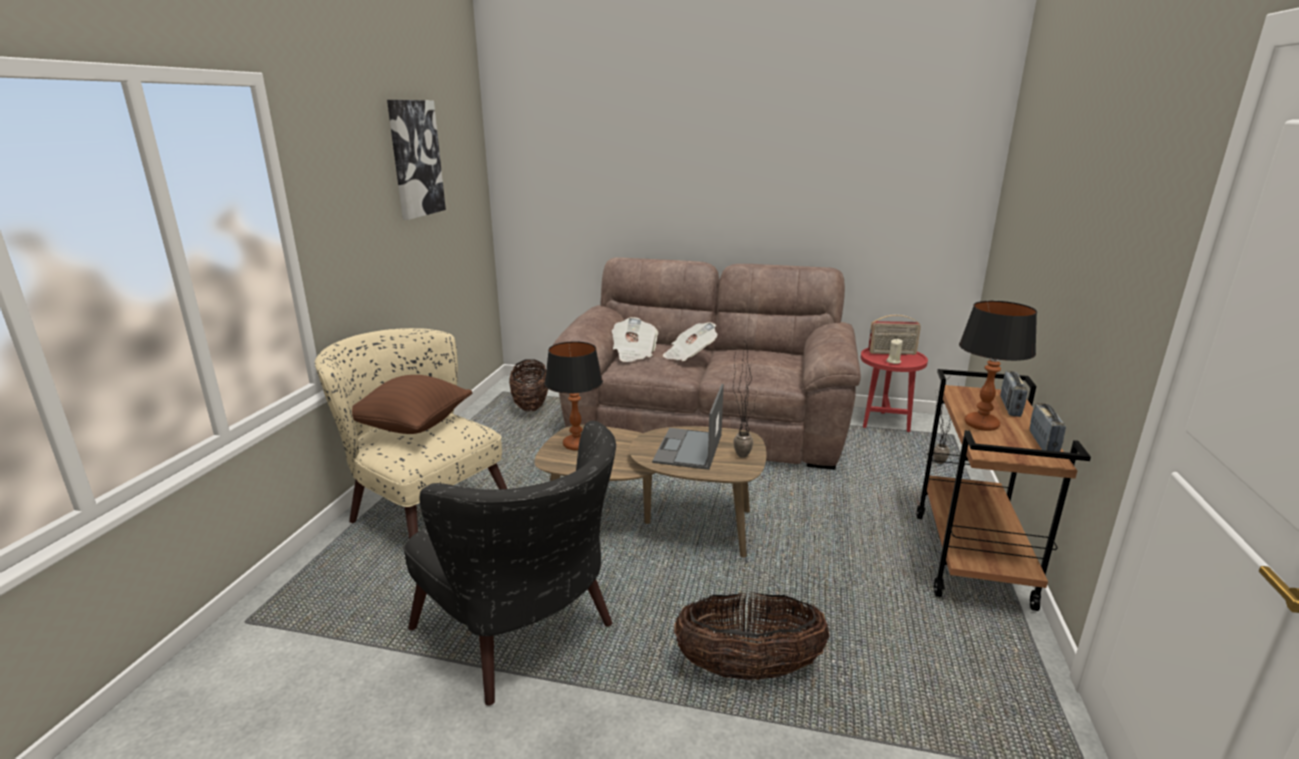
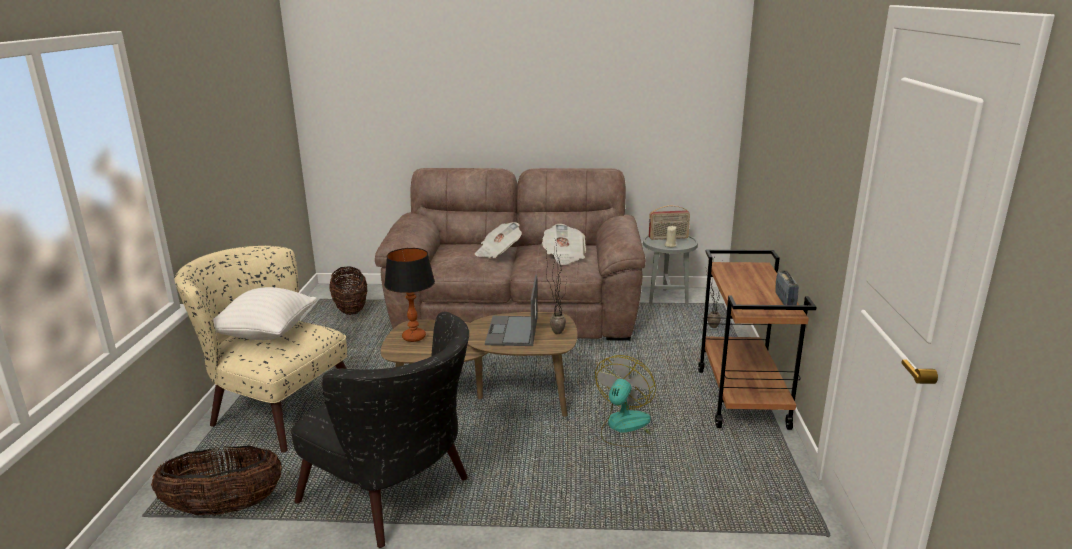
camera: 10 degrees left, 0 degrees up
brown pillow [352,375,472,434] -> white pillow [213,287,317,340]
picture [387,100,446,220] -> none
newspaper [612,317,658,362] -> newspaper moved to [542,224,586,265]
basket [674,592,829,680] -> basket moved to [151,445,282,515]
red side table [861,348,928,432] -> grey side table [643,235,698,304]
table lamp [959,301,1037,431] -> none
radio [1000,371,1028,417] -> none
none -> fan [595,355,656,447]

